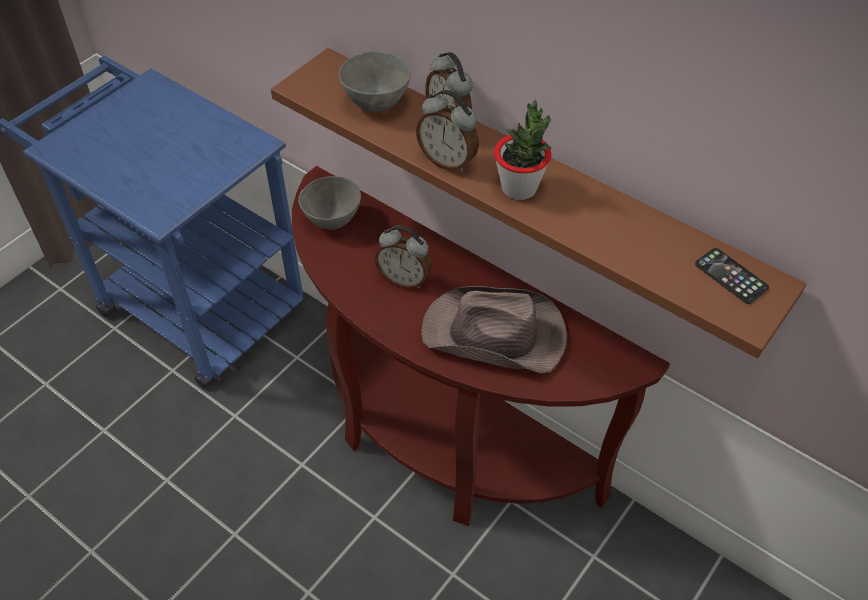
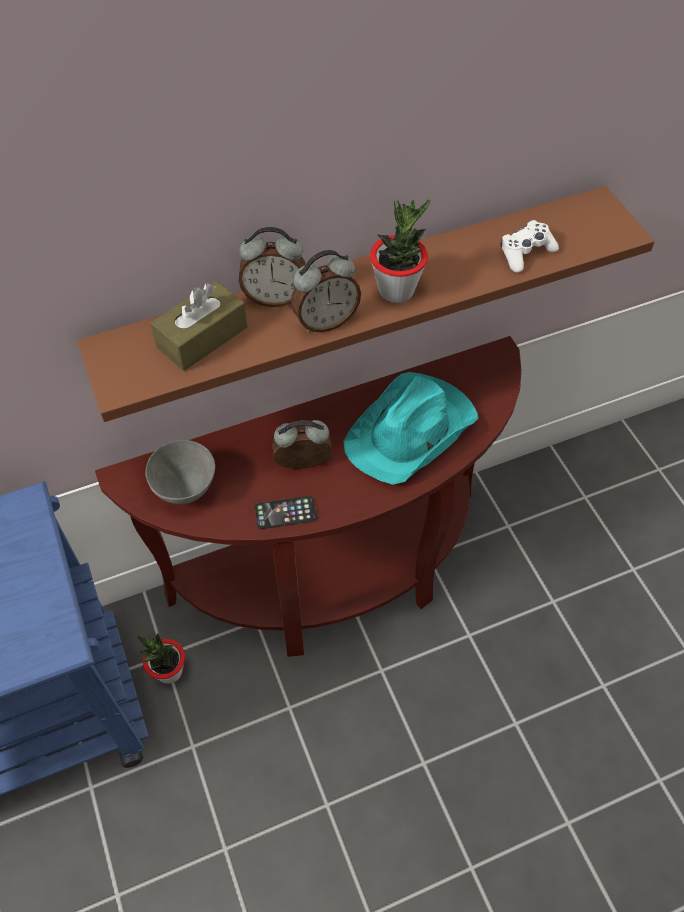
camera: 60 degrees left, 5 degrees up
grey bowl [339,51,411,112] -> brown tissue box [150,280,247,371]
alarm clock [375,226,432,289] -> alarm clock turned 150 degrees counterclockwise [272,420,333,469]
brown hat [421,286,567,373] -> turquoise hat [343,372,478,485]
phone [695,248,769,304] -> phone moved to [255,496,317,529]
none -> potted plant [137,633,185,684]
none -> white game controller [500,220,559,273]

